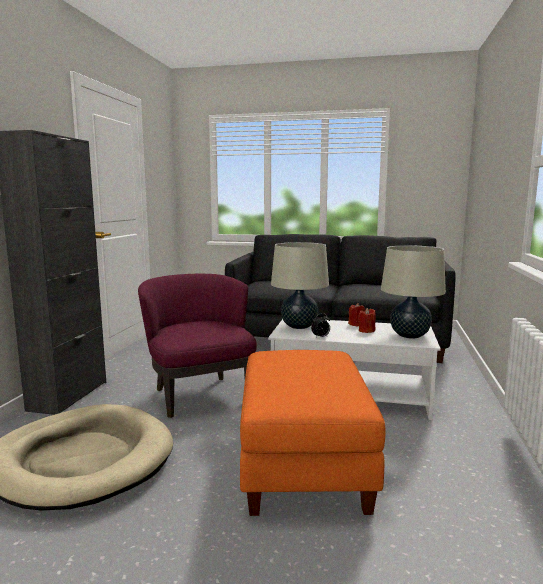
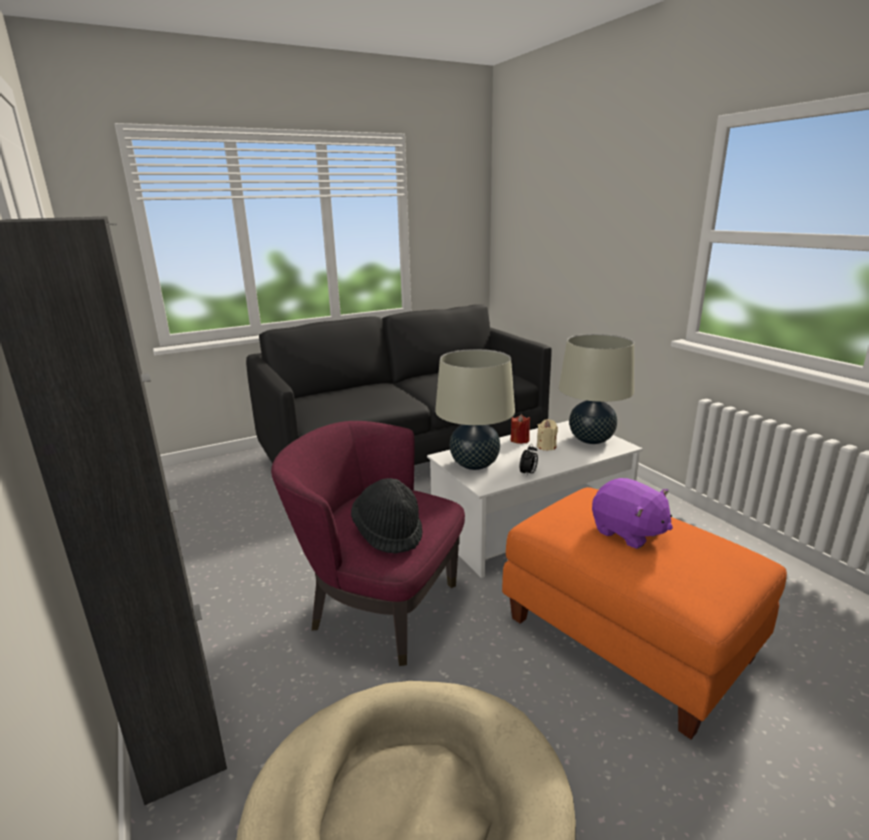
camera: 40 degrees left, 10 degrees up
red candle [358,308,376,333] -> beige candle [537,419,558,450]
none -> black hat [351,478,422,554]
none -> purple plush toy [592,478,673,549]

